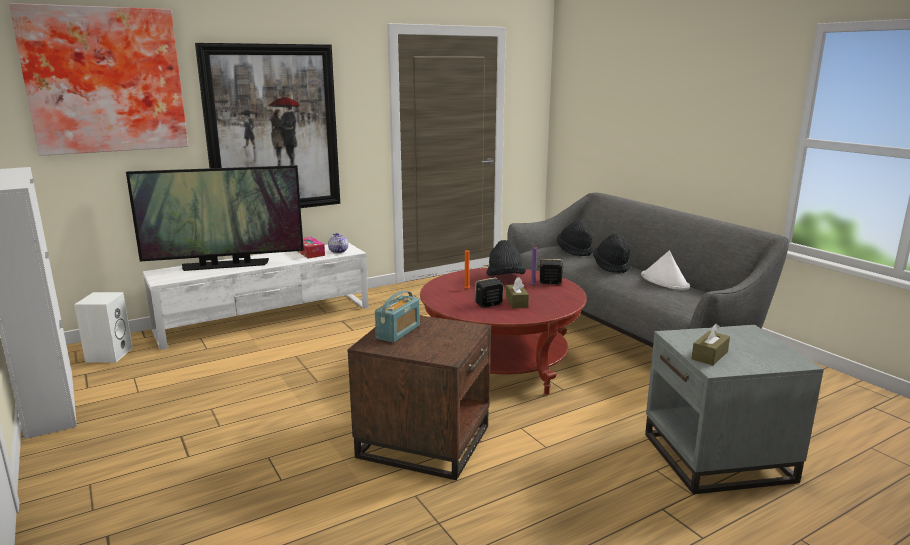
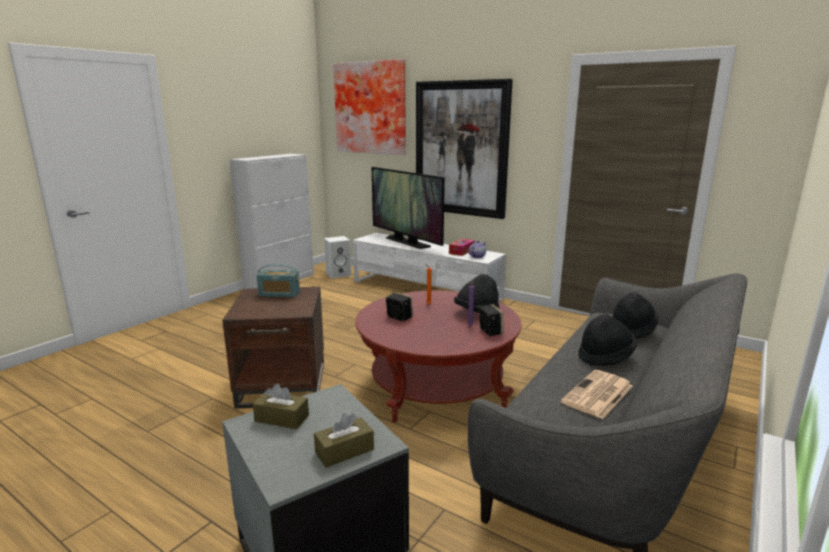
camera: 65 degrees right, 0 degrees up
brown tissue box [506,278,529,308] -> brown tissue box moved to [314,413,374,468]
white hat [641,251,690,290] -> newspaper [561,370,633,419]

